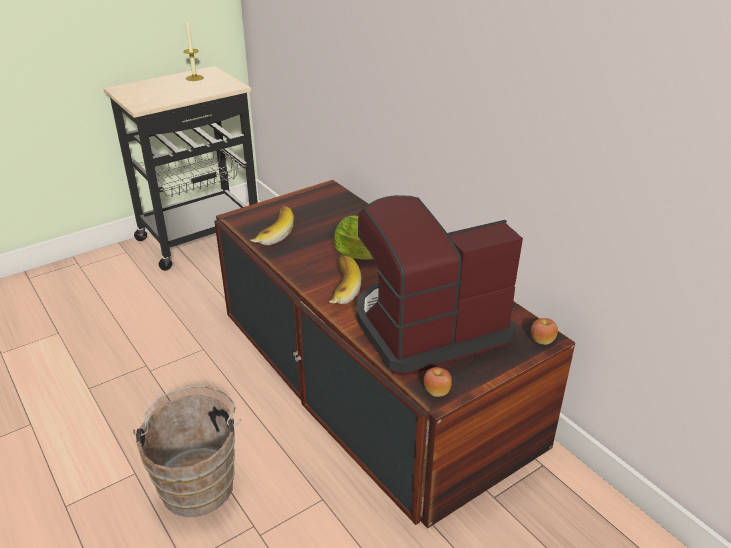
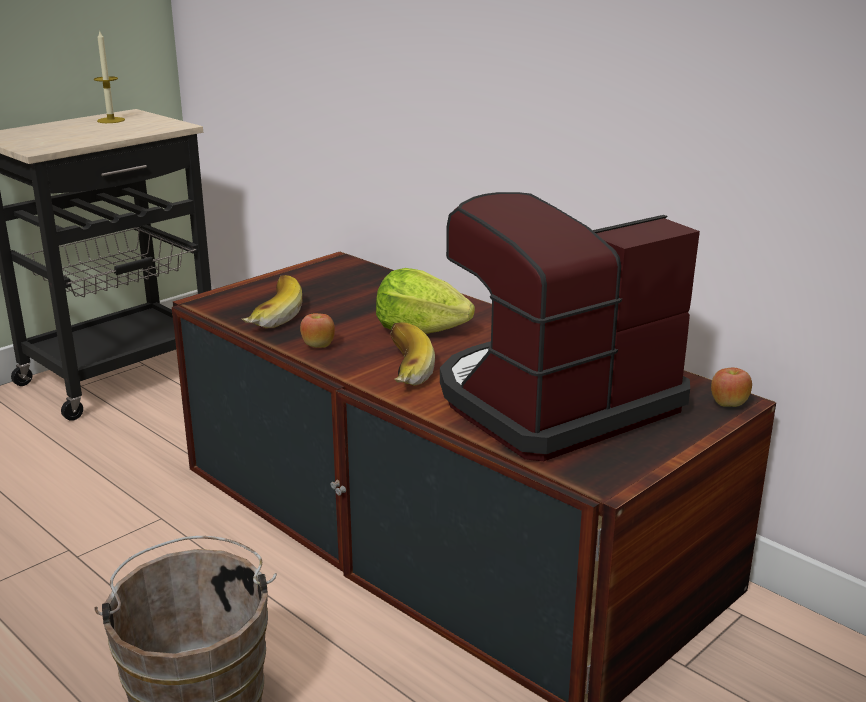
camera: 10 degrees left, 10 degrees down
apple [424,367,452,397] -> apple moved to [300,313,335,348]

